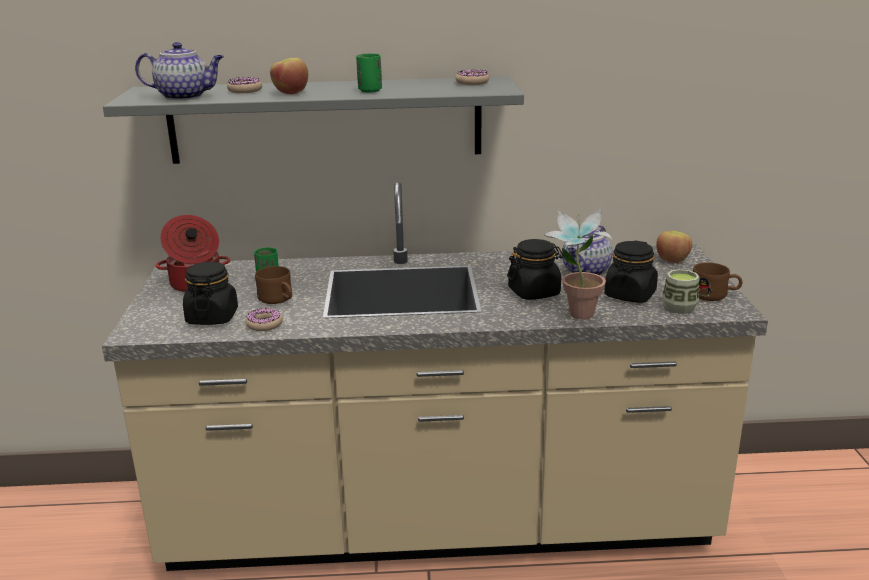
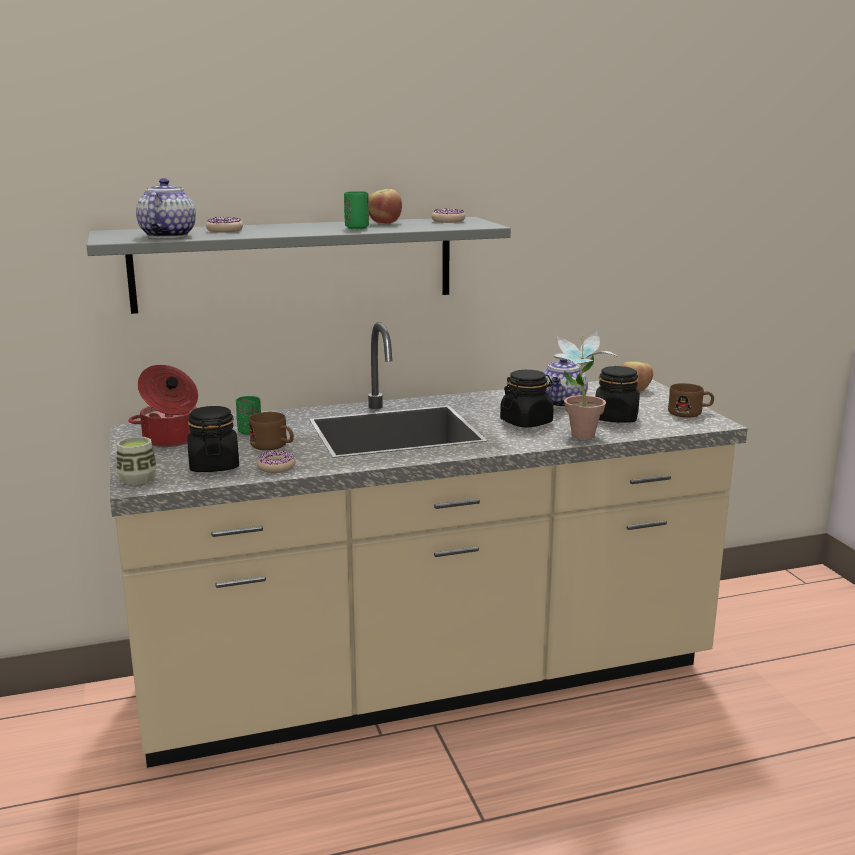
camera: 15 degrees left, 5 degrees down
teapot [135,42,224,100] -> teapot turned 75 degrees counterclockwise [136,178,196,238]
apple [270,58,308,94] -> apple moved to [368,189,402,224]
cup [662,269,699,314] -> cup moved to [117,437,156,485]

